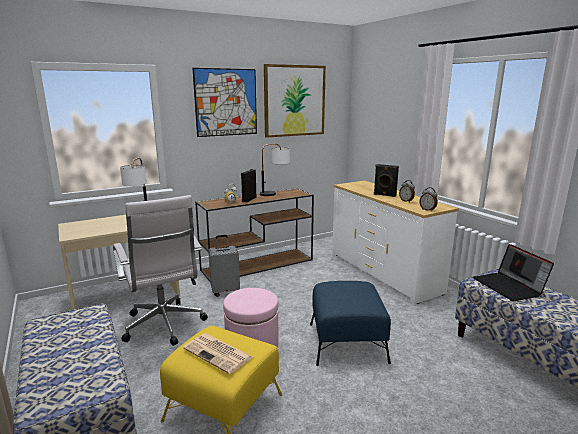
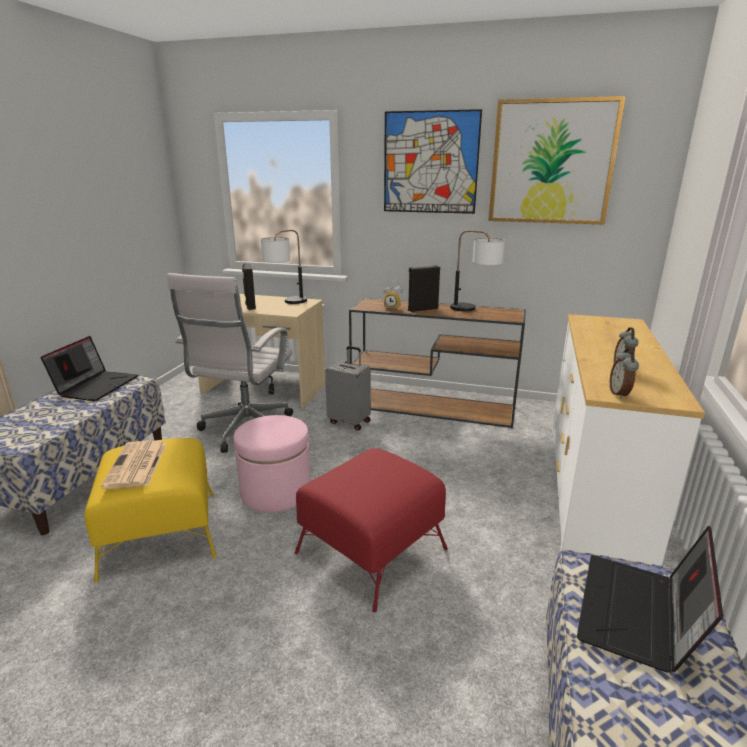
camera: 45 degrees right, 5 degrees up
blue ottoman [310,281,391,366] -> red ottoman [295,448,448,612]
black speaker [374,164,399,197] -> black speaker moved to [242,263,256,310]
none -> laptop [41,336,138,401]

